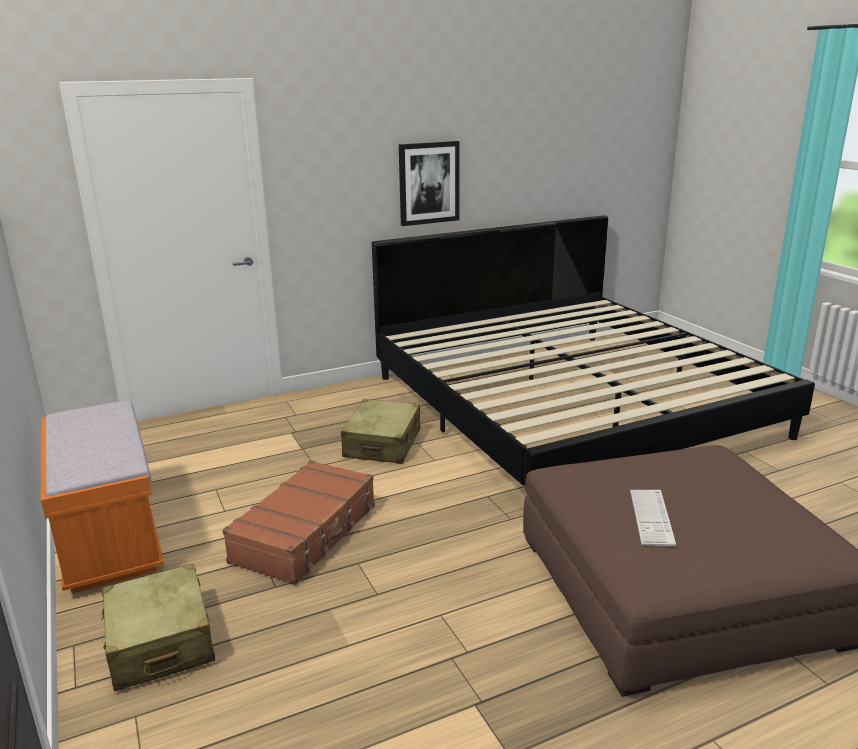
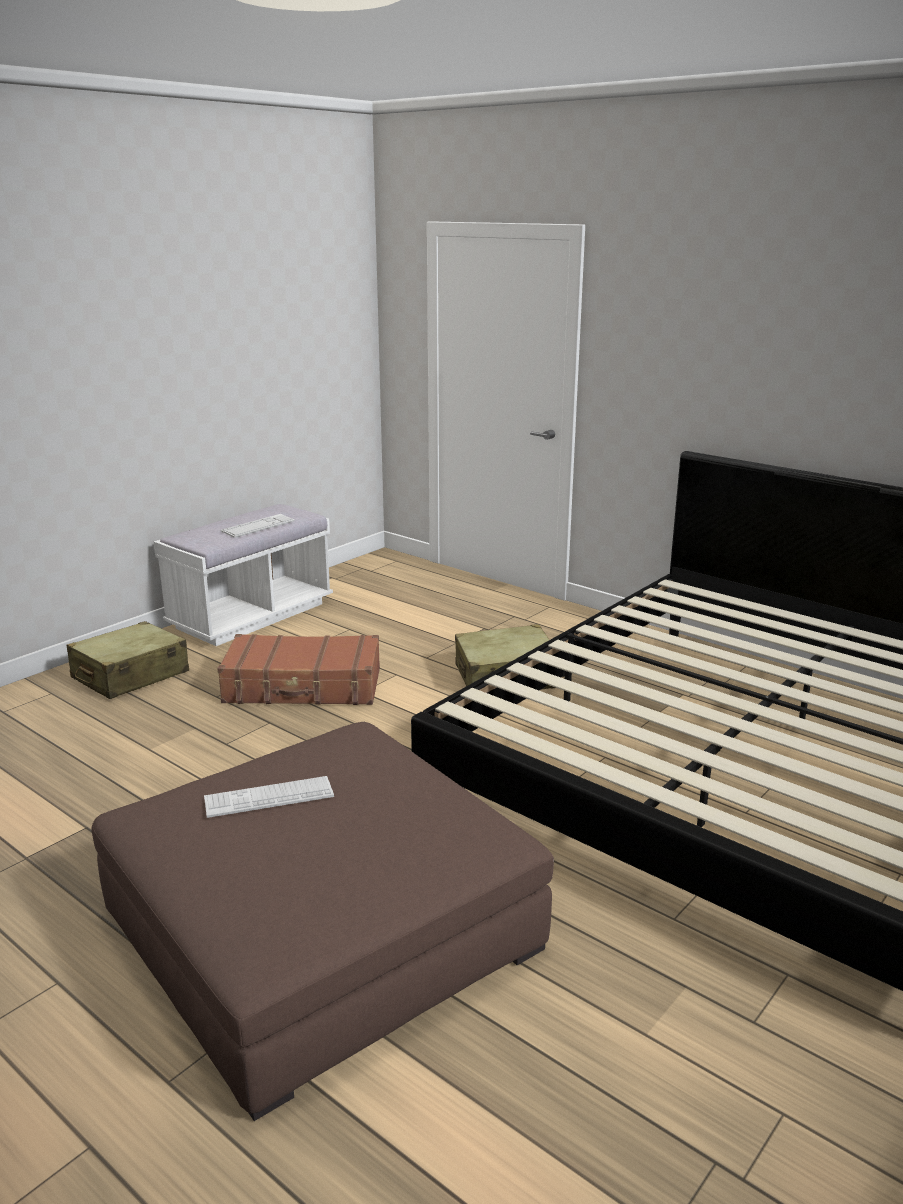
camera: 65 degrees right, 0 degrees up
orange bench [41,401,164,594] -> white bench [154,504,333,646]
picture [399,141,460,226] -> none
none -> keyboard [221,514,295,538]

